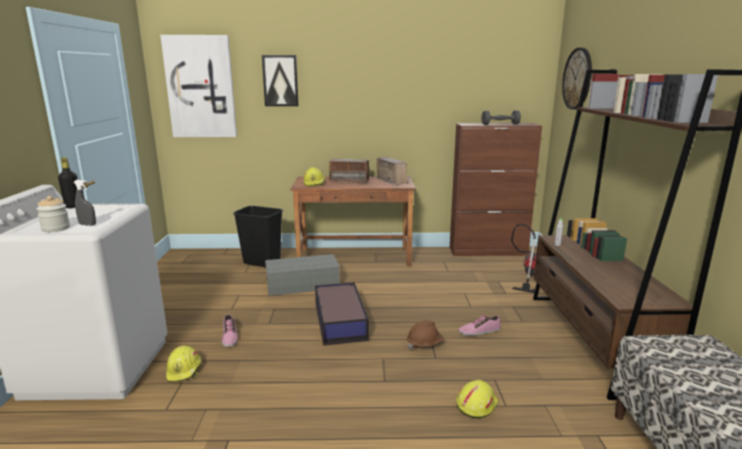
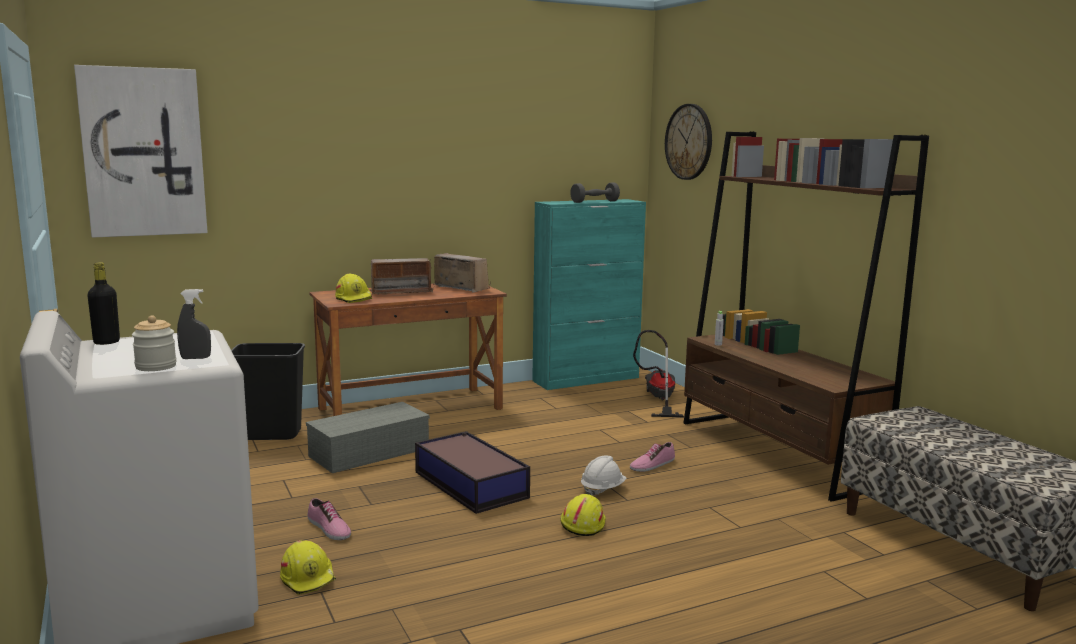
camera: 25 degrees left, 5 degrees down
picture [262,55,299,106] -> none
brown hard hat [407,320,444,349] -> white hard hat [581,455,627,496]
brown cabinet [450,123,542,256] -> turquoise cabinet [532,199,646,390]
yellow hard hat [456,380,498,419] -> yellow hard hat moved to [560,494,606,536]

